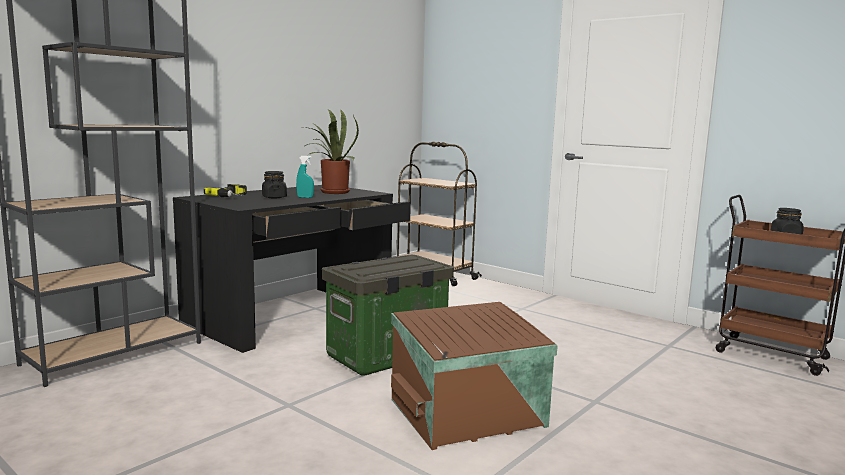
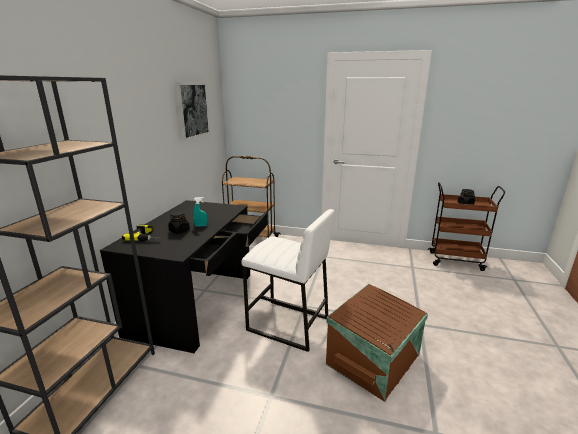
camera: 25 degrees left, 10 degrees up
potted plant [303,110,359,194] -> none
storage box [322,255,454,375] -> white stool [241,209,334,352]
none -> picture [175,83,210,140]

